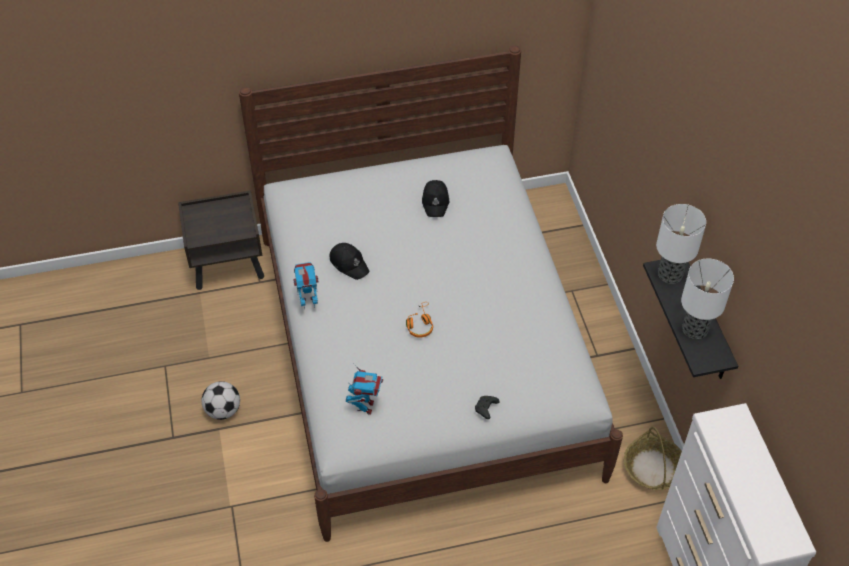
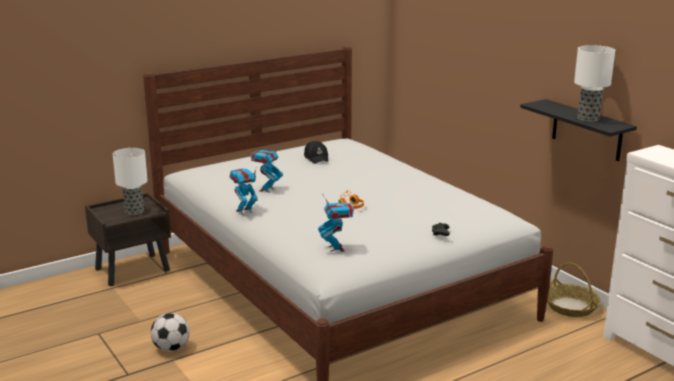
camera: 20 degrees left, 30 degrees down
black cap [330,243,369,280] -> toy robot [251,144,283,193]
table lamp [656,204,706,284] -> table lamp moved to [113,148,148,215]

